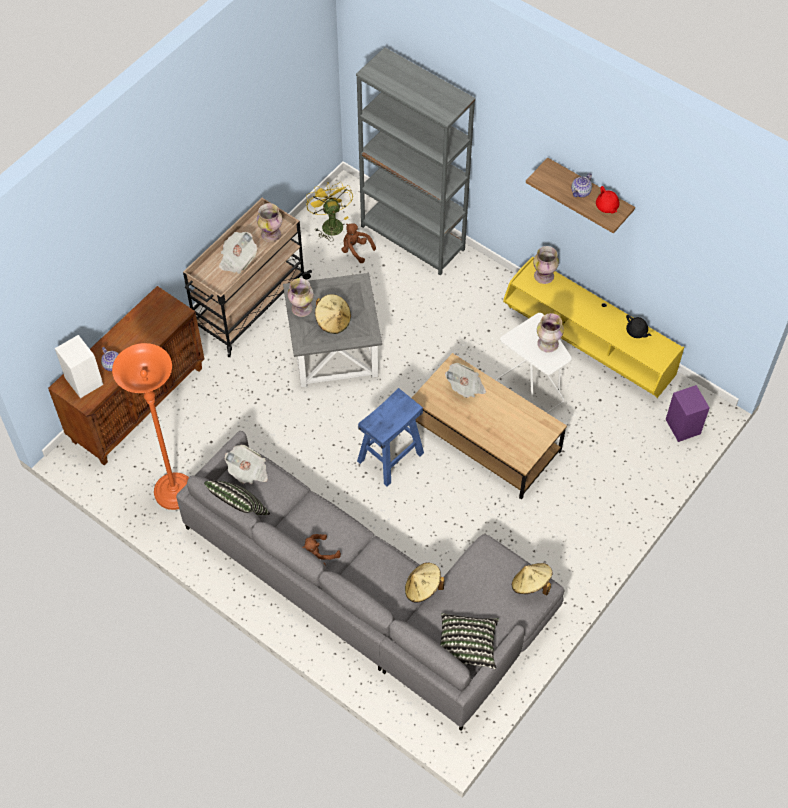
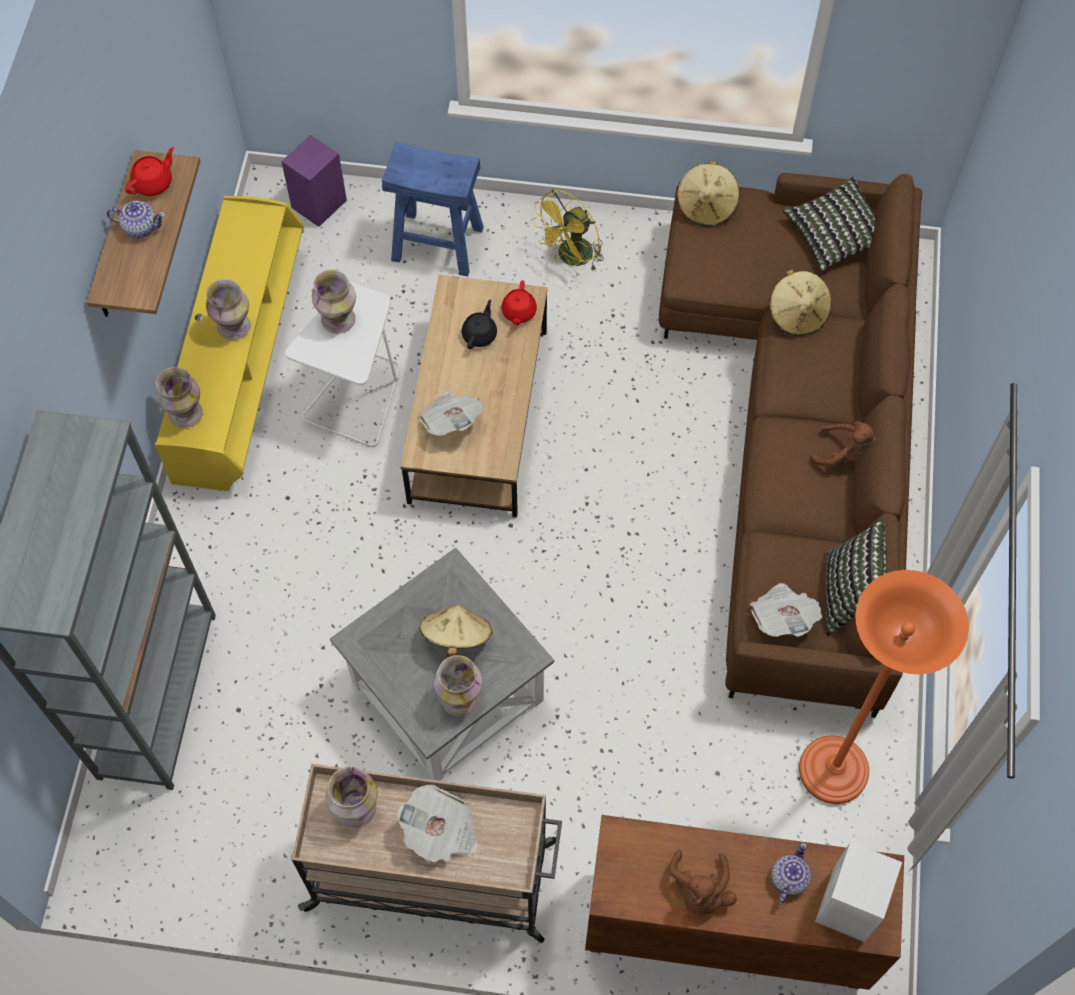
camera: 120 degrees left, 5 degrees up
grey sofa [176,431,565,731] -> brown sofa [659,173,922,718]
yellow fan [306,181,353,239] -> yellow fan moved to [532,189,604,270]
brown plush toy [342,223,376,263] -> brown plush toy moved to [669,849,737,916]
blue stool [357,388,424,486] -> blue stool moved to [382,141,484,277]
black teapot [626,315,652,338] -> black teapot moved to [462,299,497,349]
none -> vase [206,279,251,340]
none -> red teapot [502,280,537,325]

